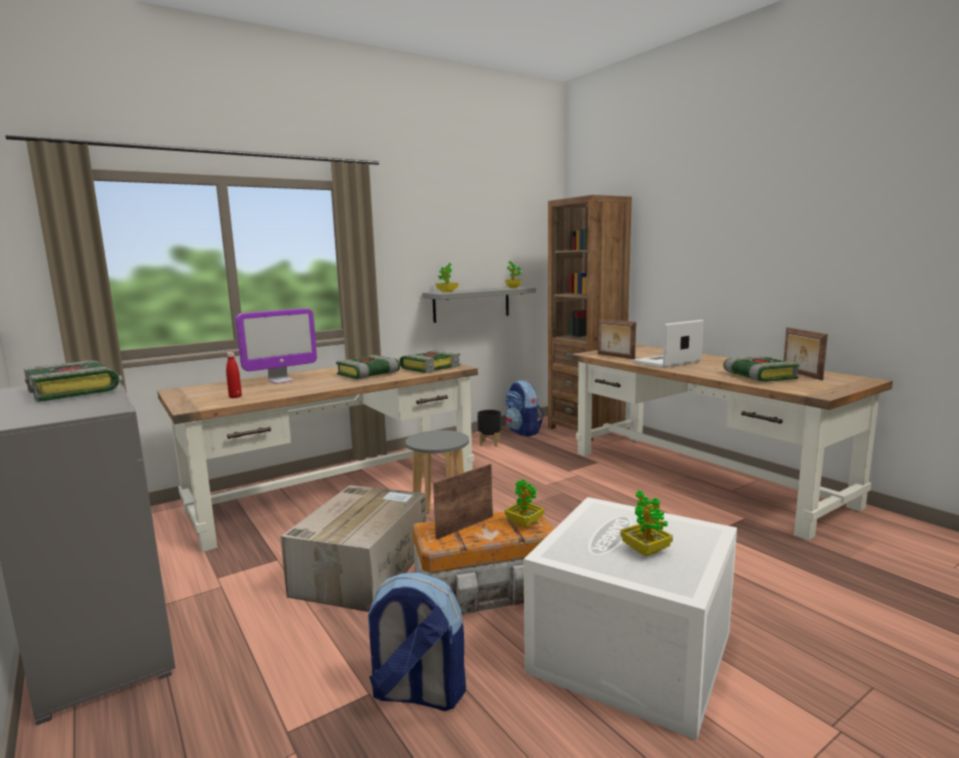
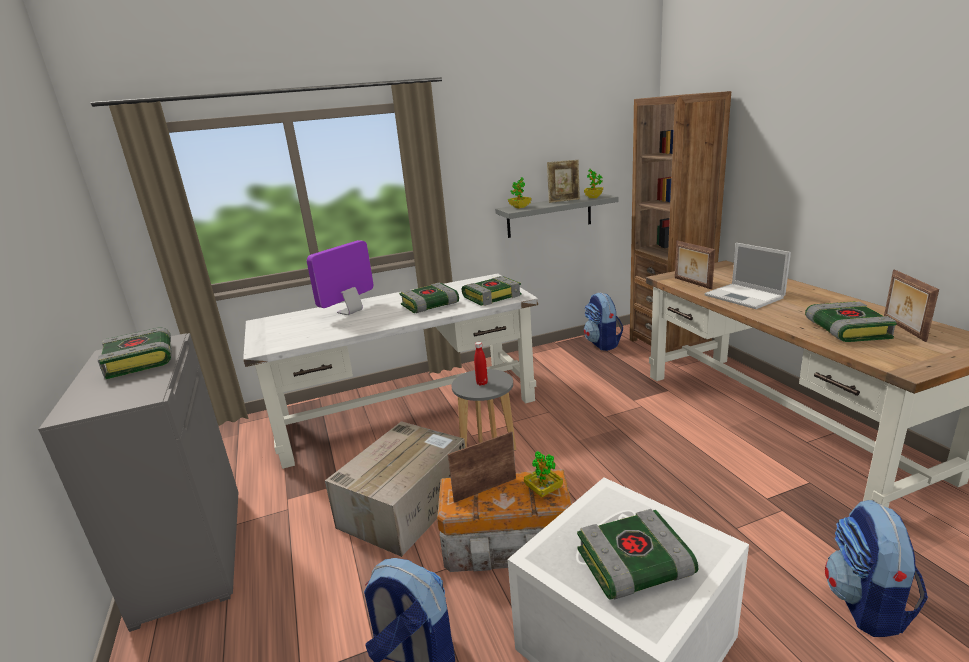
camera: 15 degrees right, 10 degrees up
brown desk [157,359,478,552] -> white desk [243,274,538,469]
red bottle [226,352,242,398] -> red bottle moved to [474,342,488,386]
monitor [236,308,317,384] -> monitor turned 150 degrees clockwise [307,240,373,315]
black planter [477,410,501,447] -> none
potted plant [620,490,673,556] -> book [577,509,698,600]
laptop [633,320,704,368] -> laptop turned 105 degrees counterclockwise [704,243,791,309]
none -> picture frame [547,160,580,203]
none -> backpack [825,500,928,637]

